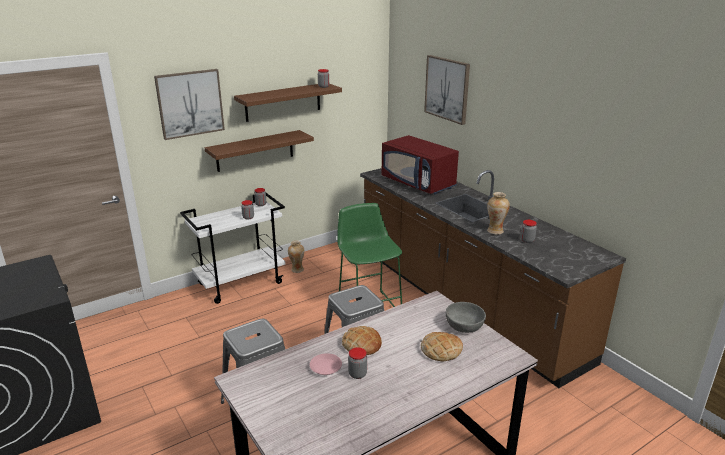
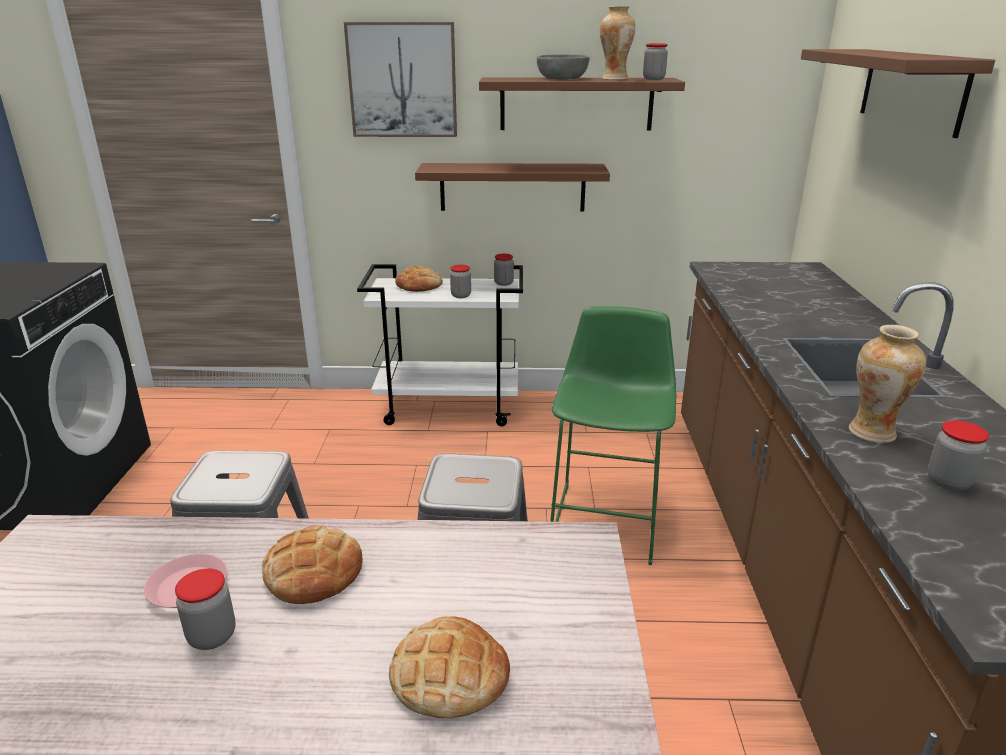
camera: 35 degrees right, 0 degrees up
vase [288,241,304,273] -> vase moved to [600,6,635,80]
red microwave [382,135,459,195] -> none
picture [424,55,470,125] -> brown shelf [801,49,995,138]
grey bowl [446,302,486,333] -> grey bowl moved to [537,54,590,80]
none -> bread [395,266,443,292]

